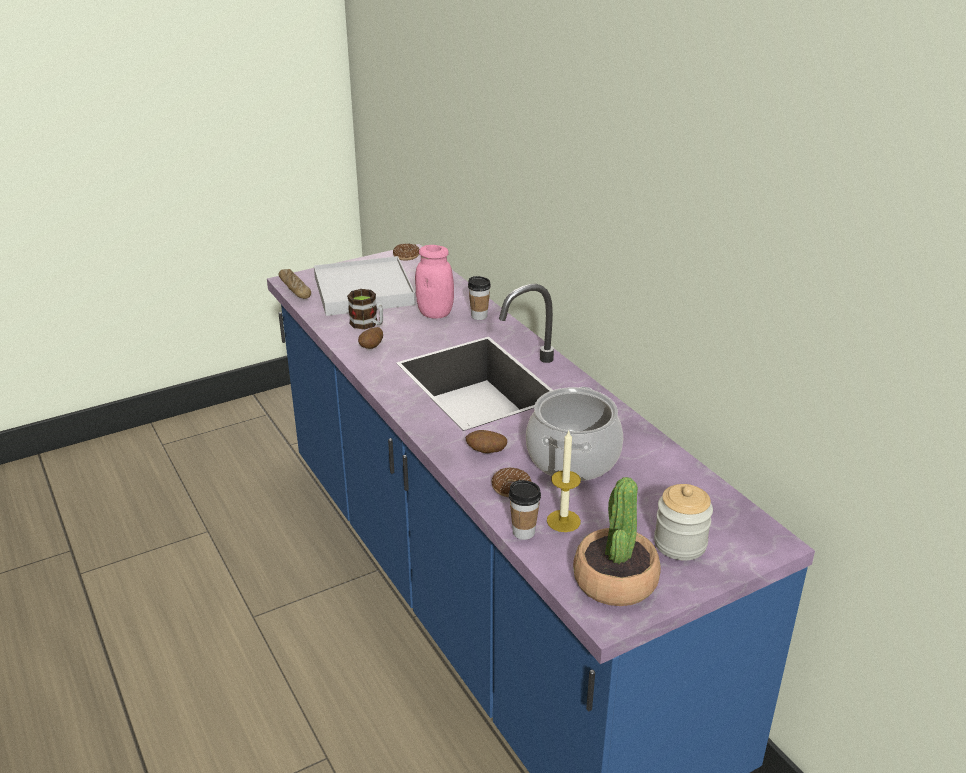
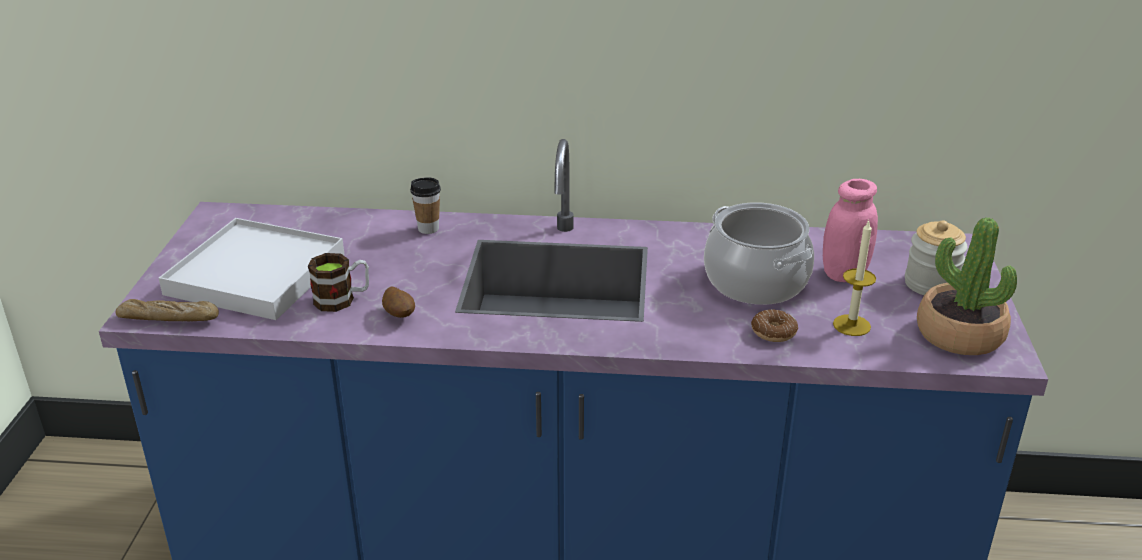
camera: 55 degrees left, 0 degrees up
donut [393,244,419,261] -> none
pink jar [415,245,454,319] -> pink jar moved to [823,179,878,282]
potato [466,430,507,453] -> none
cup [509,480,541,540] -> none

